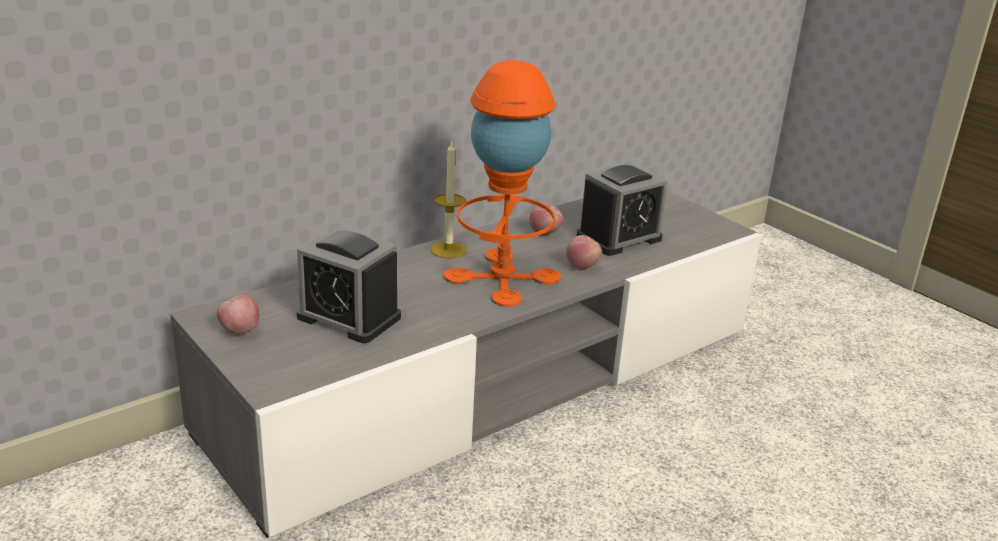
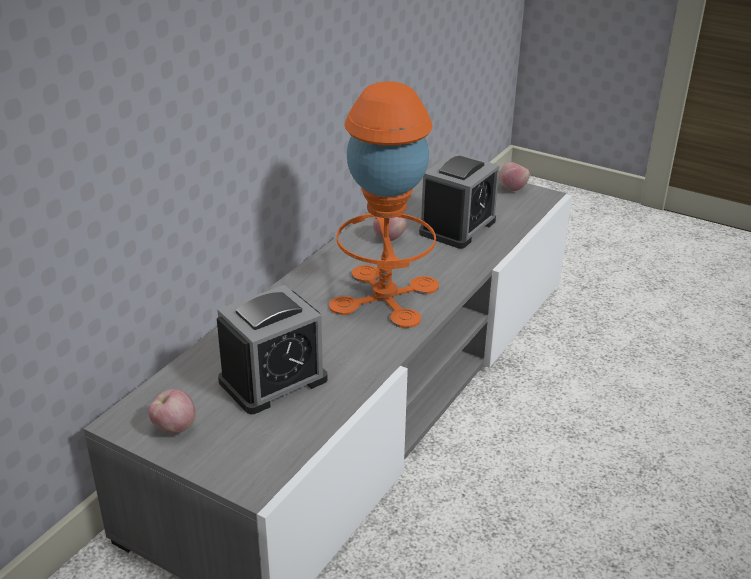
camera: 20 degrees left, 5 degrees up
alarm clock [297,227,401,343] -> alarm clock turned 45 degrees counterclockwise [217,285,328,414]
candle [431,142,466,258] -> none
apple [566,235,602,269] -> apple moved to [499,162,530,191]

